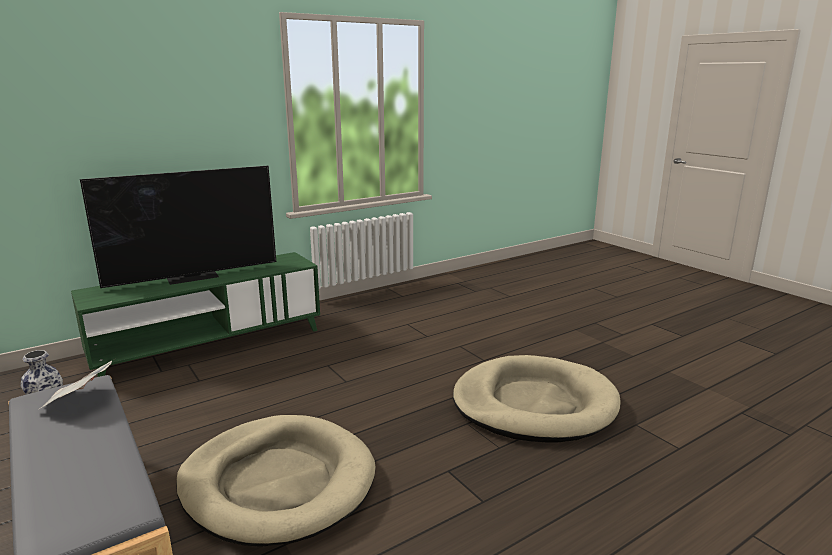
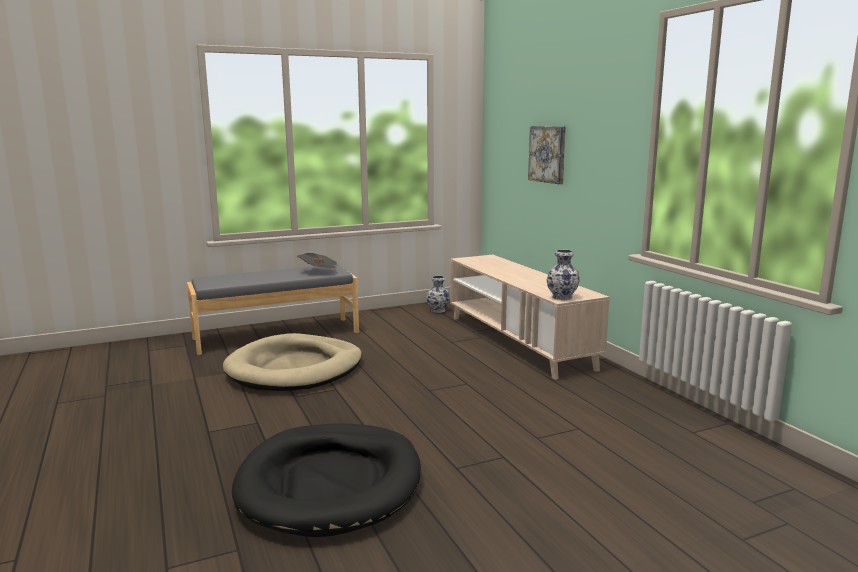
camera: 100 degrees right, 5 degrees down
green tv stand [71,252,320,377] -> beige tv stand [450,255,610,380]
television [80,166,276,288] -> none
beige dog bed [453,355,621,443] -> black dog bed [232,423,421,537]
none -> picture [528,126,566,184]
none -> vase [547,250,580,300]

